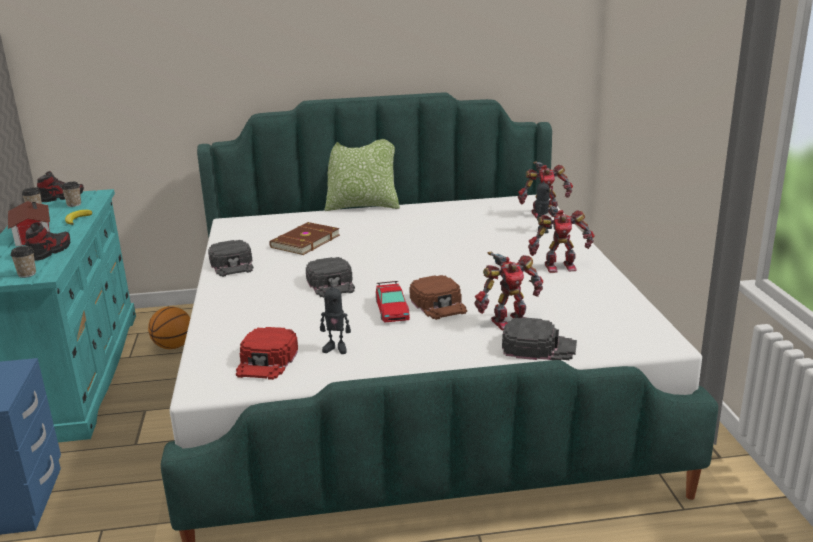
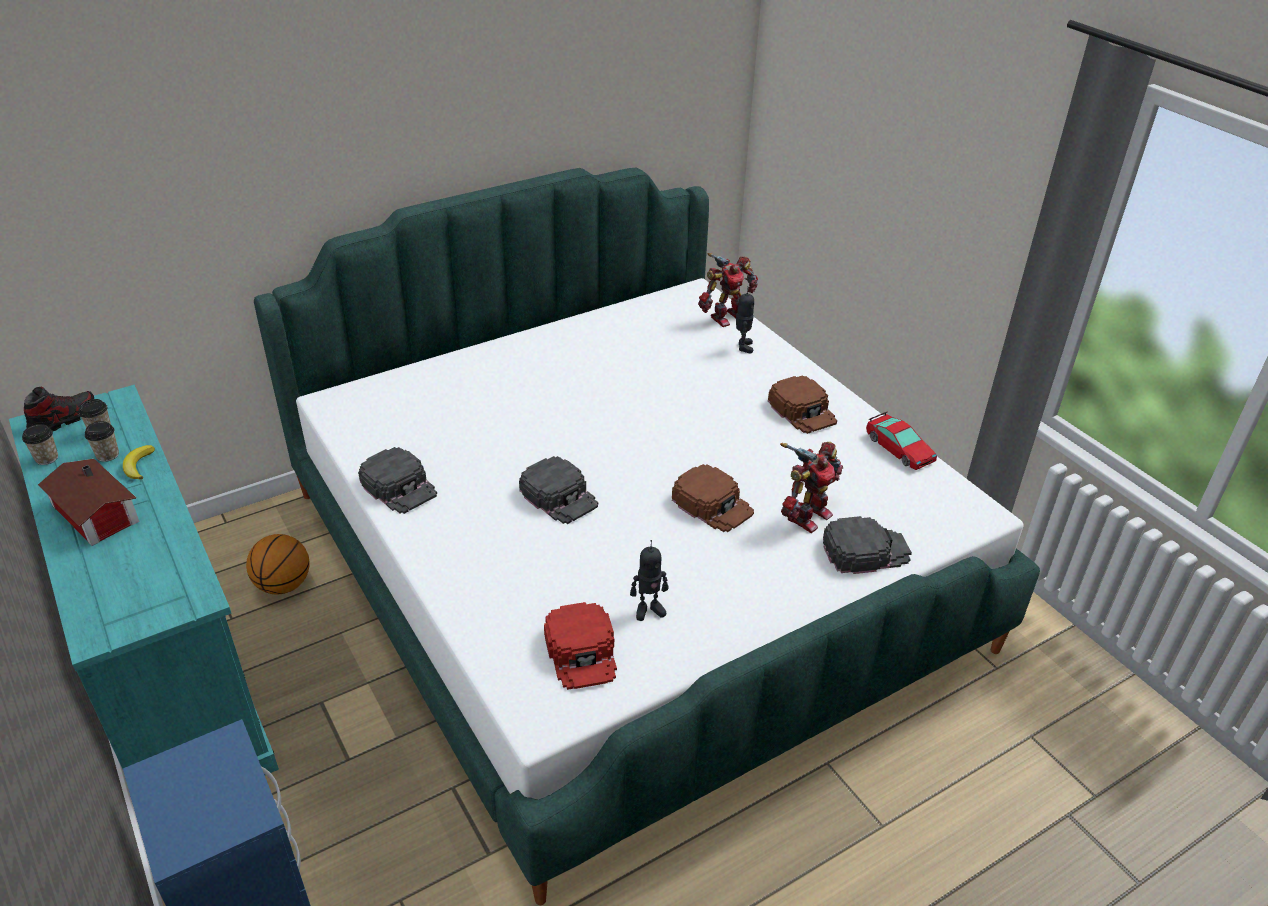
camera: 25 degrees left, 15 degrees up
cup [10,246,36,278] -> cup moved to [85,421,119,462]
shoe [25,222,70,261] -> none
brown book [269,222,340,255] -> none
pillow [325,139,400,211] -> none
toy car [376,281,410,322] -> toy car moved to [866,412,937,470]
toy robot [528,205,595,273] -> brown cap [768,375,837,434]

